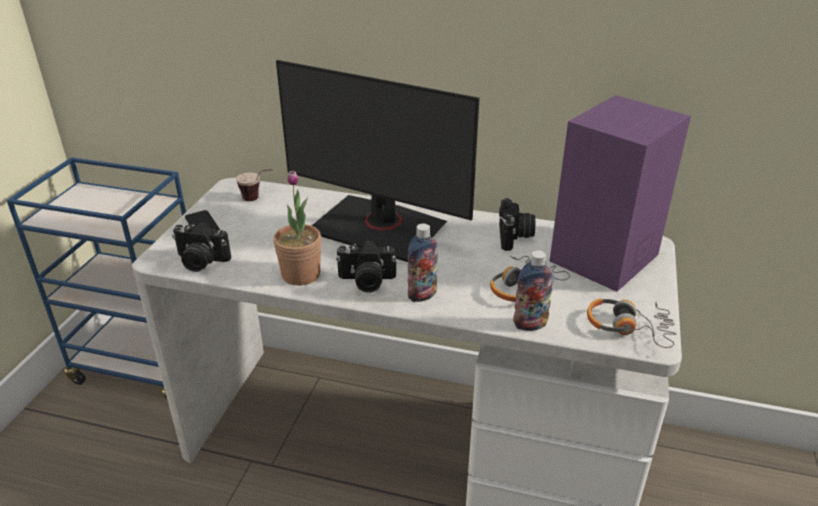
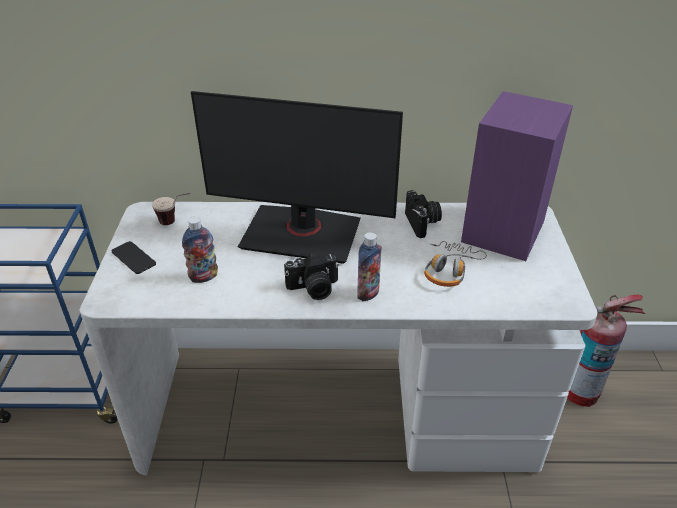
camera: 15 degrees left, 5 degrees up
camera [172,222,231,272] -> none
potted plant [273,170,321,285] -> none
bottle [513,250,554,331] -> bottle moved to [182,217,218,283]
headphones [587,298,676,348] -> none
none -> fire extinguisher [567,294,645,407]

